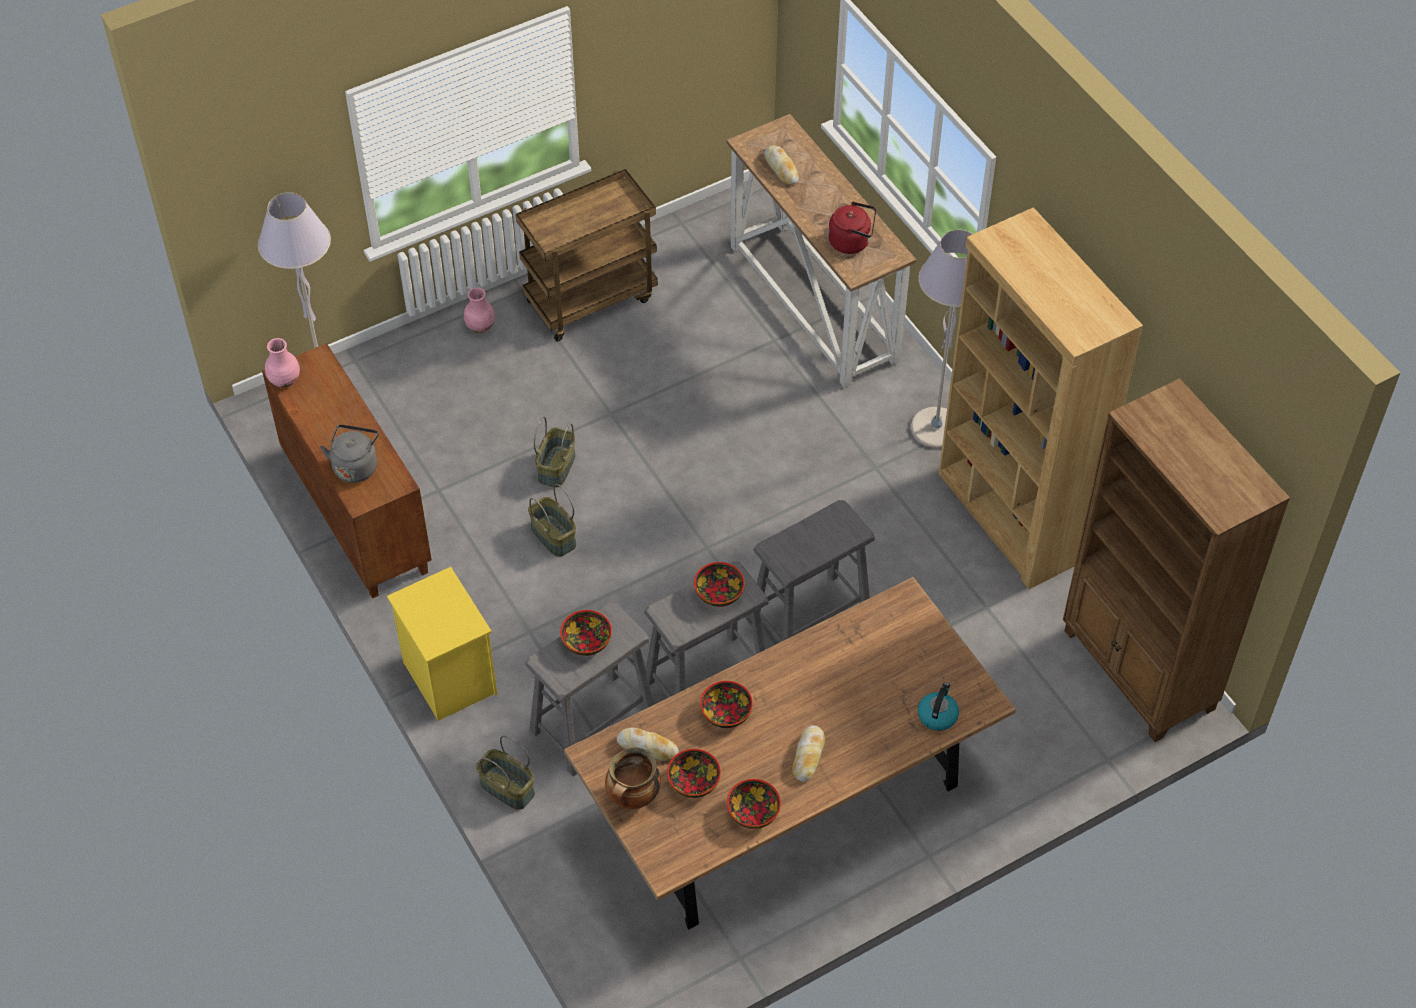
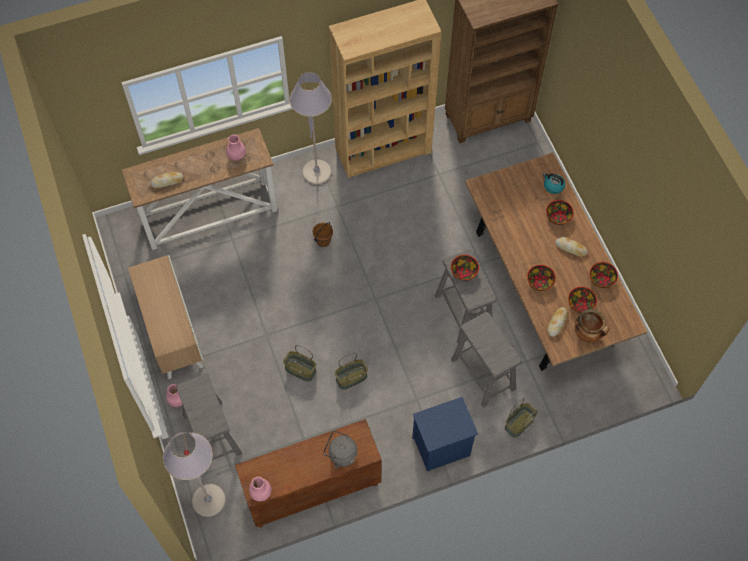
camera: 80 degrees left, 10 degrees up
yellow nightstand [387,567,498,721] -> blue nightstand [412,397,478,471]
brown cart [516,169,658,341] -> cabinet [128,255,203,379]
bowl [560,610,612,656] -> bowl moved to [546,200,574,225]
grey stool [748,500,875,643] -> grey stool moved to [176,374,242,460]
red kettle [828,202,876,254] -> pink vase [226,135,246,161]
none -> brown bucket [313,222,333,247]

